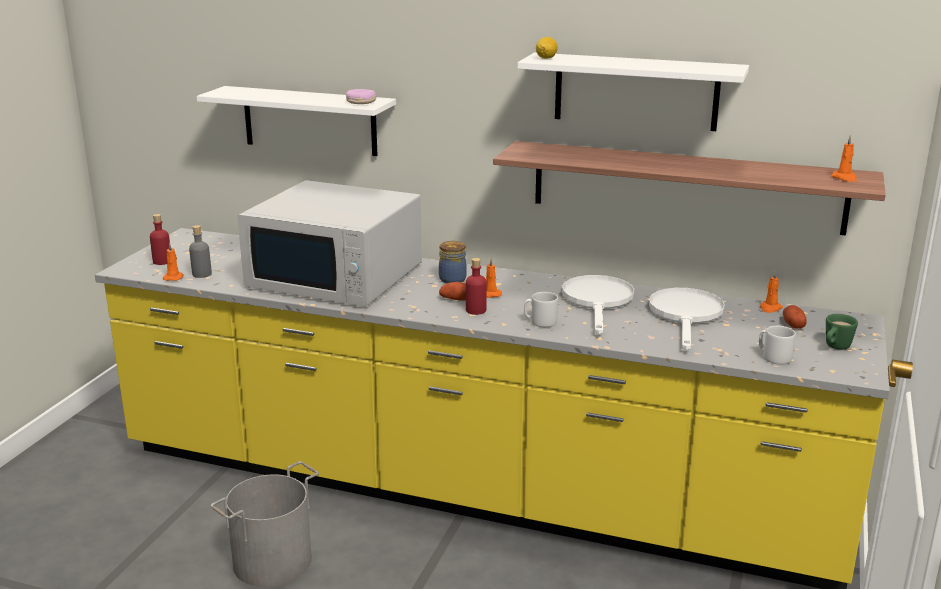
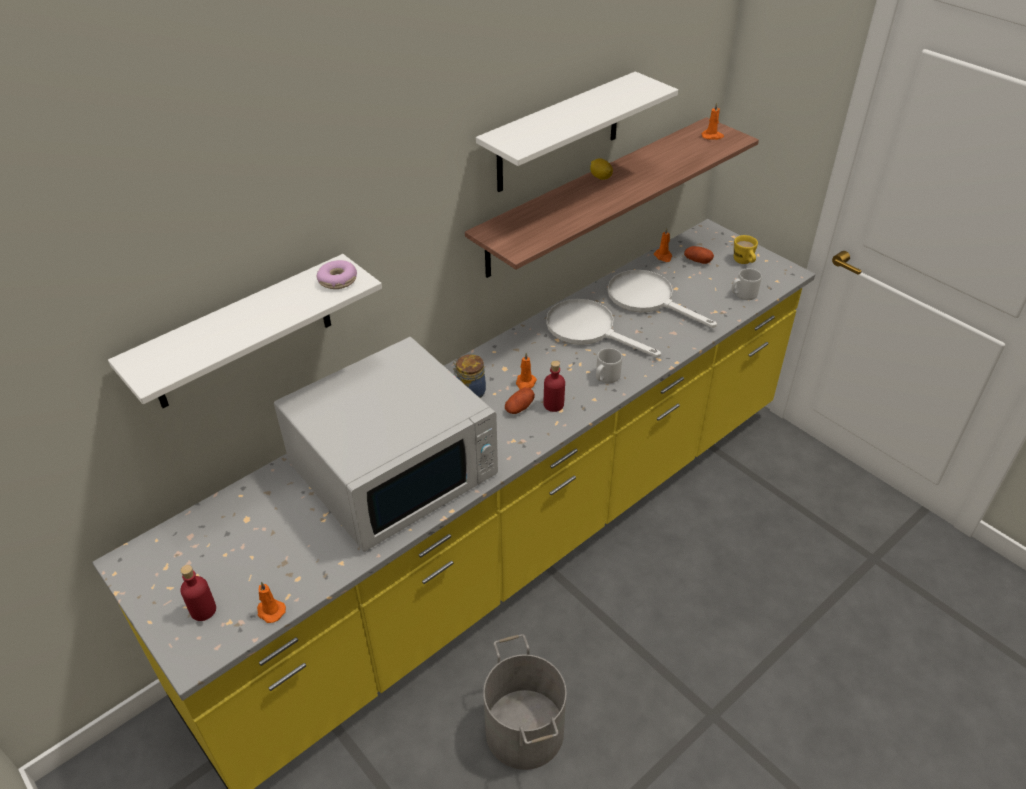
camera: 60 degrees left, 20 degrees up
grey bottle [189,225,212,278] -> none
lemon [536,37,558,59] -> lemon moved to [590,158,613,180]
green mug [826,314,858,350] -> yellow mug [734,235,758,264]

